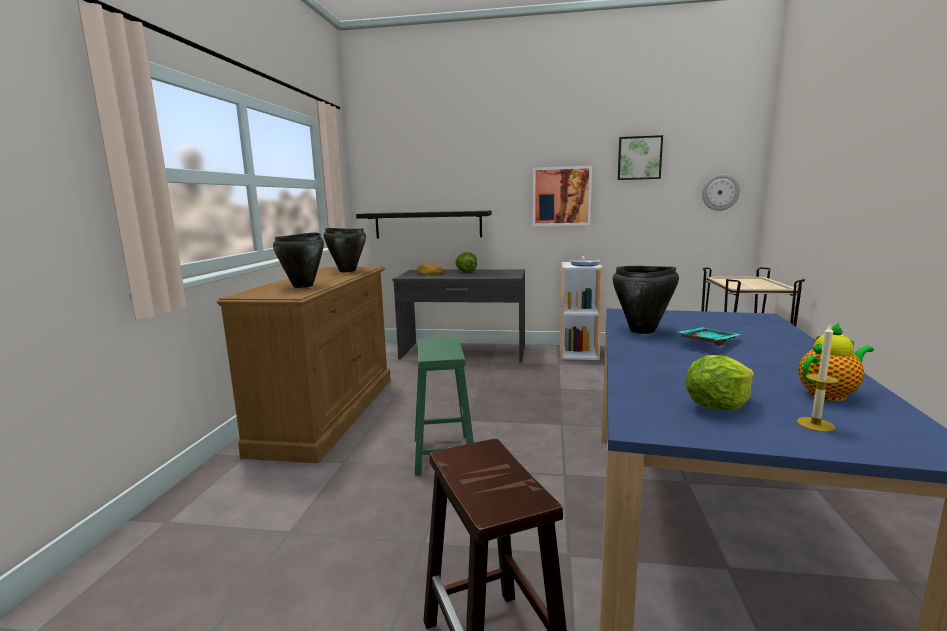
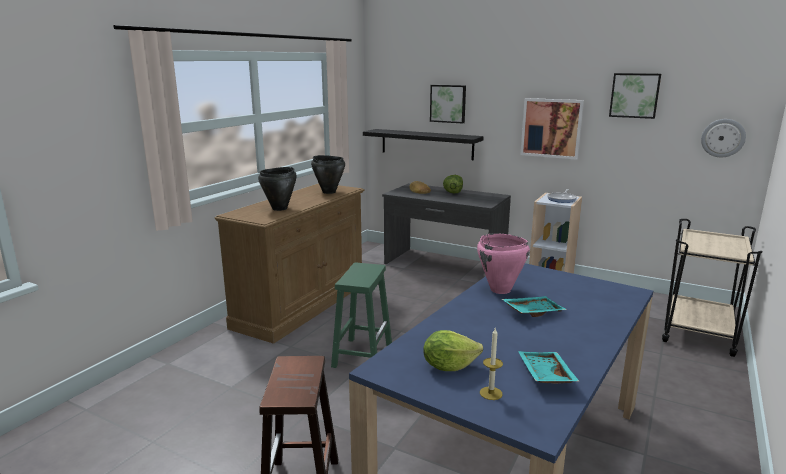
camera: 20 degrees right, 5 degrees up
black cooking pot [613,266,679,334] -> pink cooking pot [477,233,530,294]
teapot [798,323,874,401] -> turquoise tray [518,351,580,383]
none -> picture [430,85,466,124]

